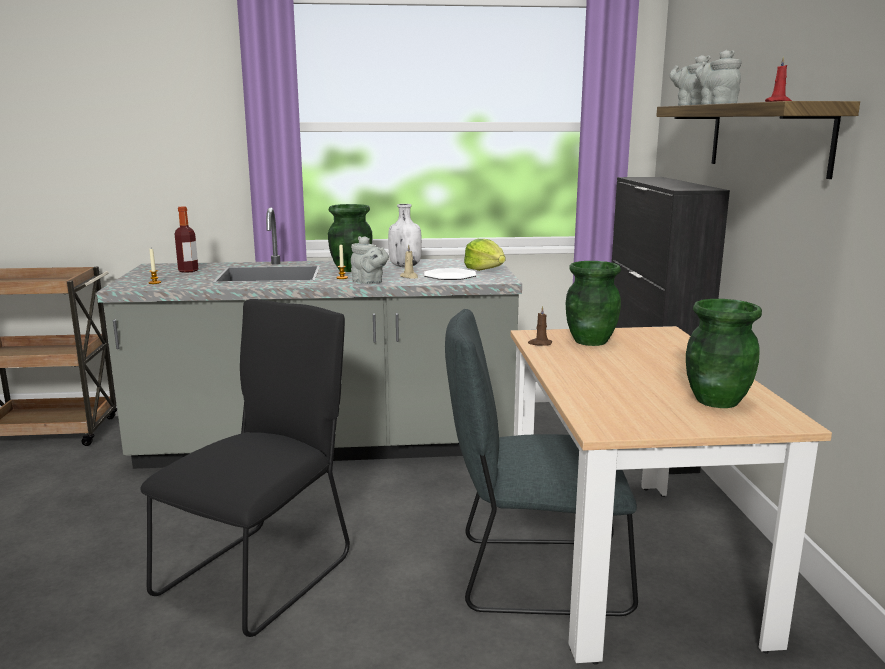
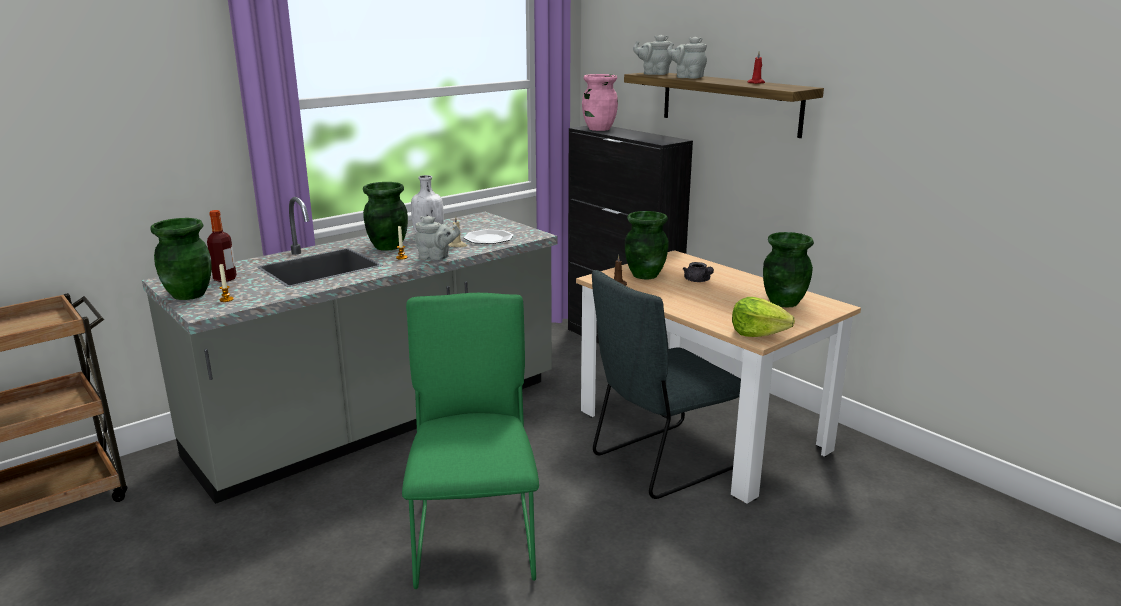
camera: 35 degrees left, 5 degrees up
black chair [140,299,350,637] -> green chair [402,293,539,589]
lettuce [464,239,505,271] -> lettuce moved to [732,297,795,337]
none -> green vase [150,218,212,300]
none -> pink vase [582,74,618,131]
none -> grey teapot [683,262,714,282]

